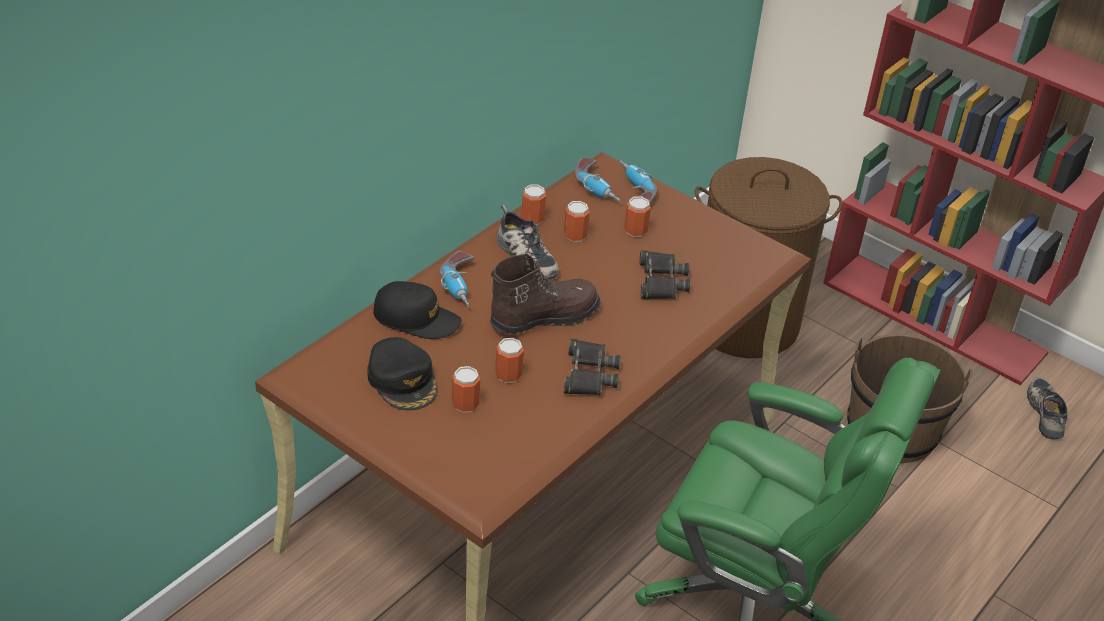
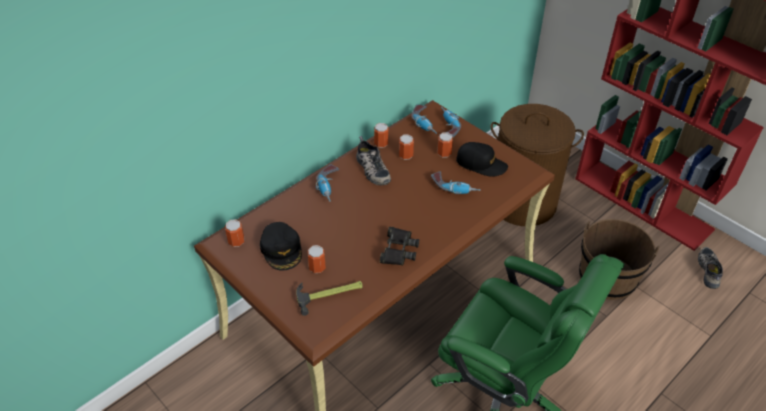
camera: 10 degrees right, 5 degrees up
black cap [373,281,462,339] -> black cap moved to [456,142,508,177]
brown boot [490,253,601,334] -> none
can [495,338,524,383] -> can moved to [225,219,244,247]
black binoculars [640,250,690,299] -> power drill [431,171,481,194]
none -> hammer [296,281,363,316]

